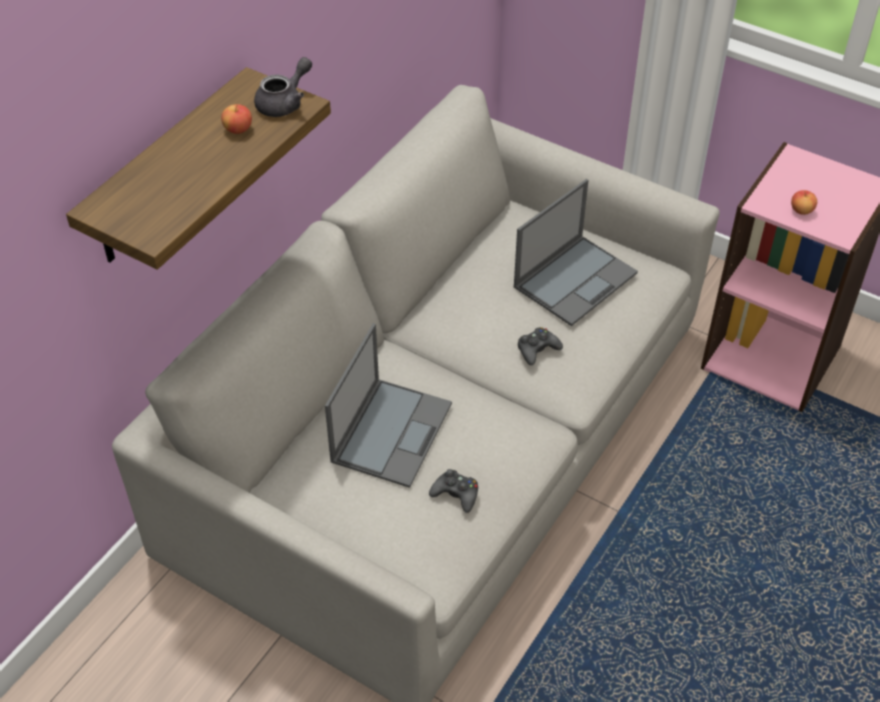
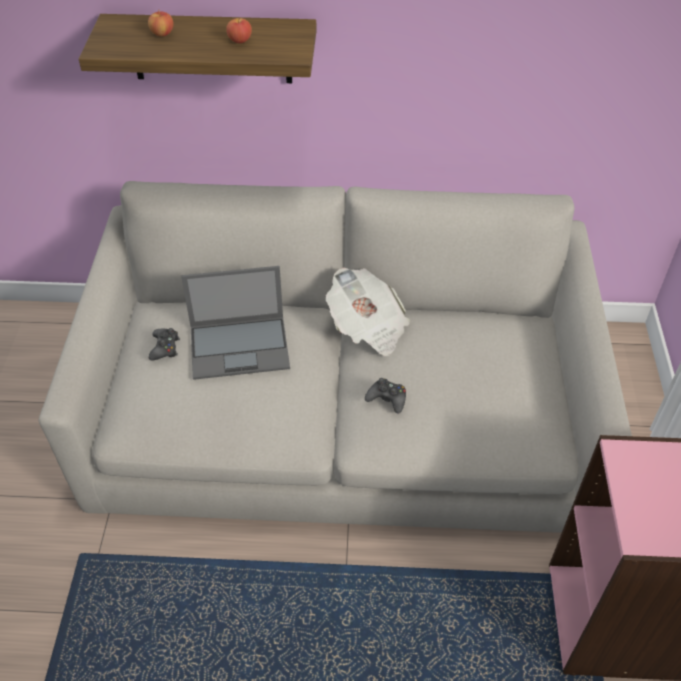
camera: 60 degrees right, 0 degrees up
grey teapot [254,57,312,117] -> none
black game controller [429,469,478,513] -> black game controller moved to [149,328,180,360]
laptop [514,179,638,326] -> none
apple [791,190,817,215] -> apple moved to [148,10,173,36]
none -> newspaper [326,267,410,356]

